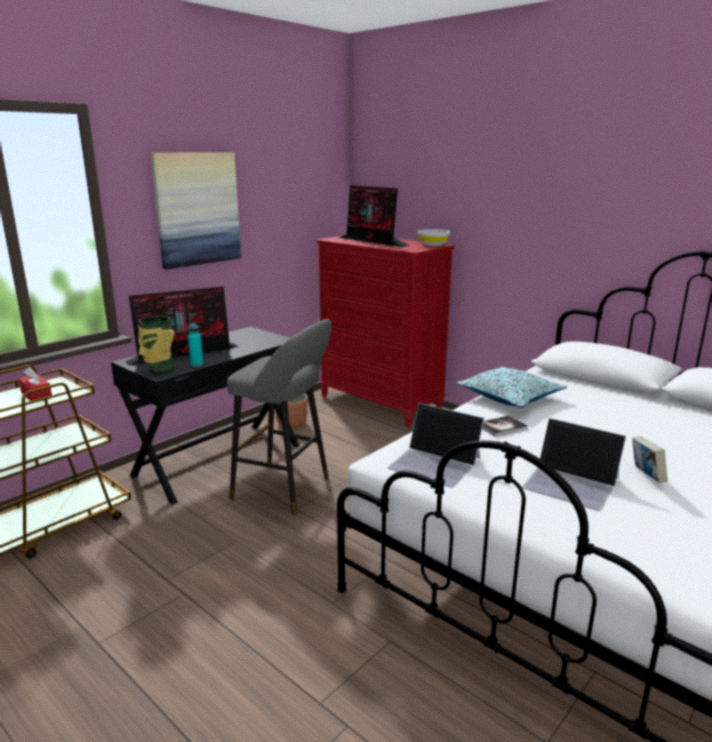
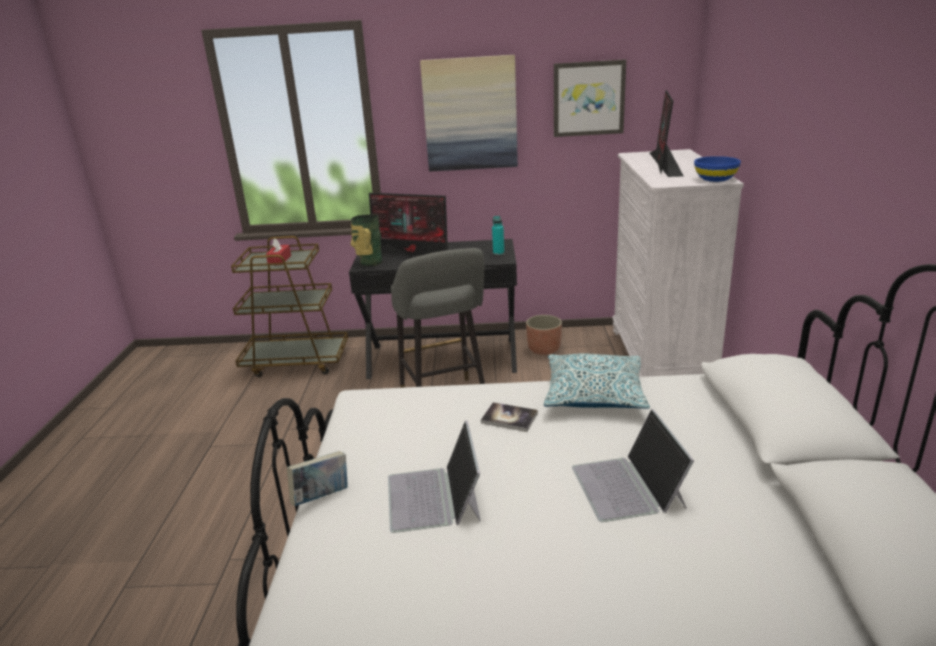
camera: 50 degrees right, 5 degrees up
turquoise bottle [188,323,203,367] -> turquoise bottle moved to [492,216,504,255]
red dresser [316,236,455,428] -> white dresser [613,149,744,377]
laptop [387,403,484,488] -> laptop moved to [572,409,694,522]
white bowl [417,229,450,246] -> blue bowl [694,156,741,182]
book [632,436,668,483] -> book moved to [287,451,348,506]
none -> picture [554,59,626,137]

